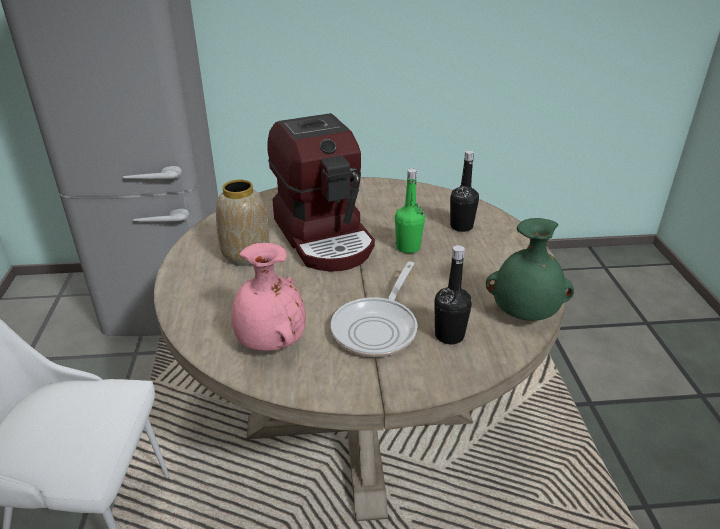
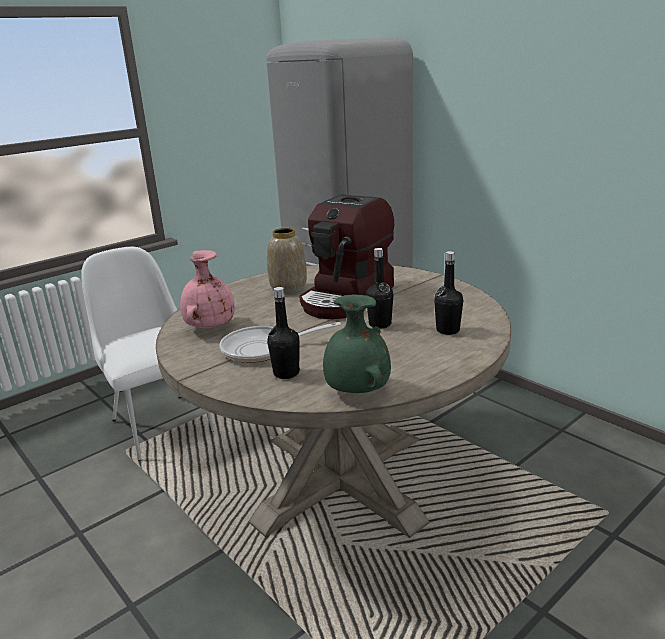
camera: 55 degrees right, 10 degrees down
green bottle [395,168,425,253] -> black bottle [366,248,393,329]

